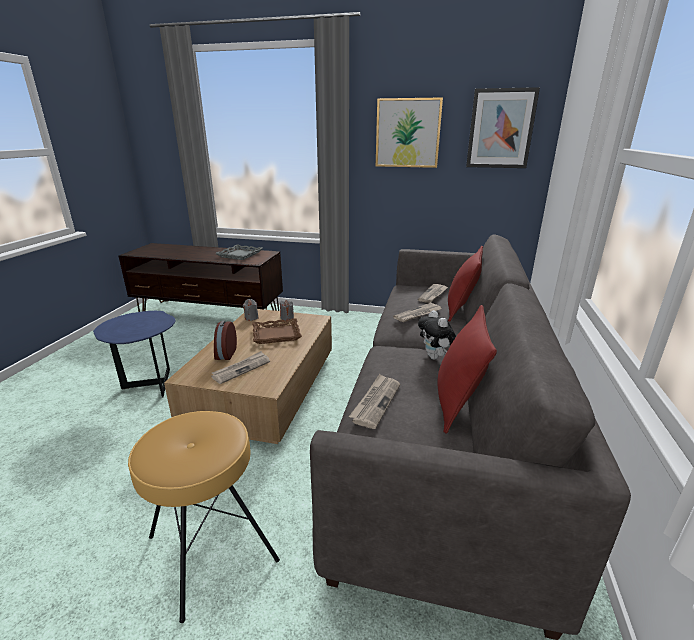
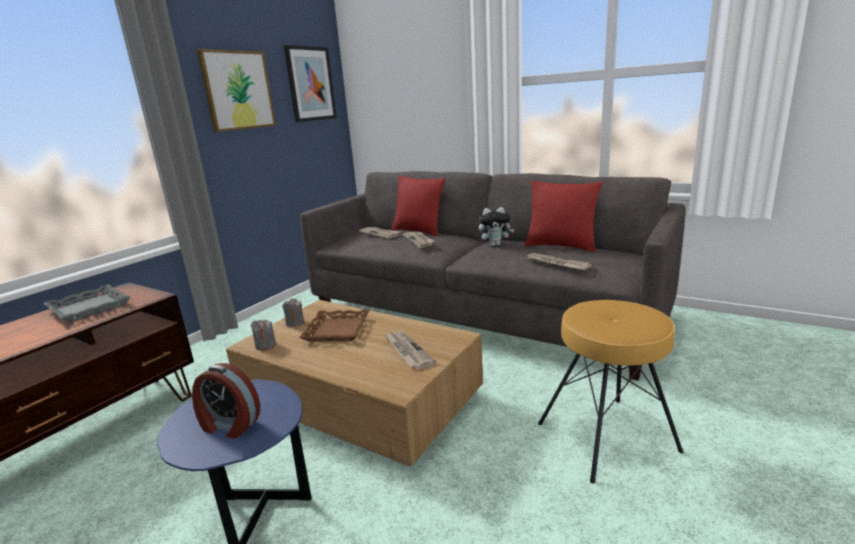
camera: 70 degrees left, 5 degrees down
alarm clock [214,321,237,360] -> alarm clock moved to [192,363,260,439]

